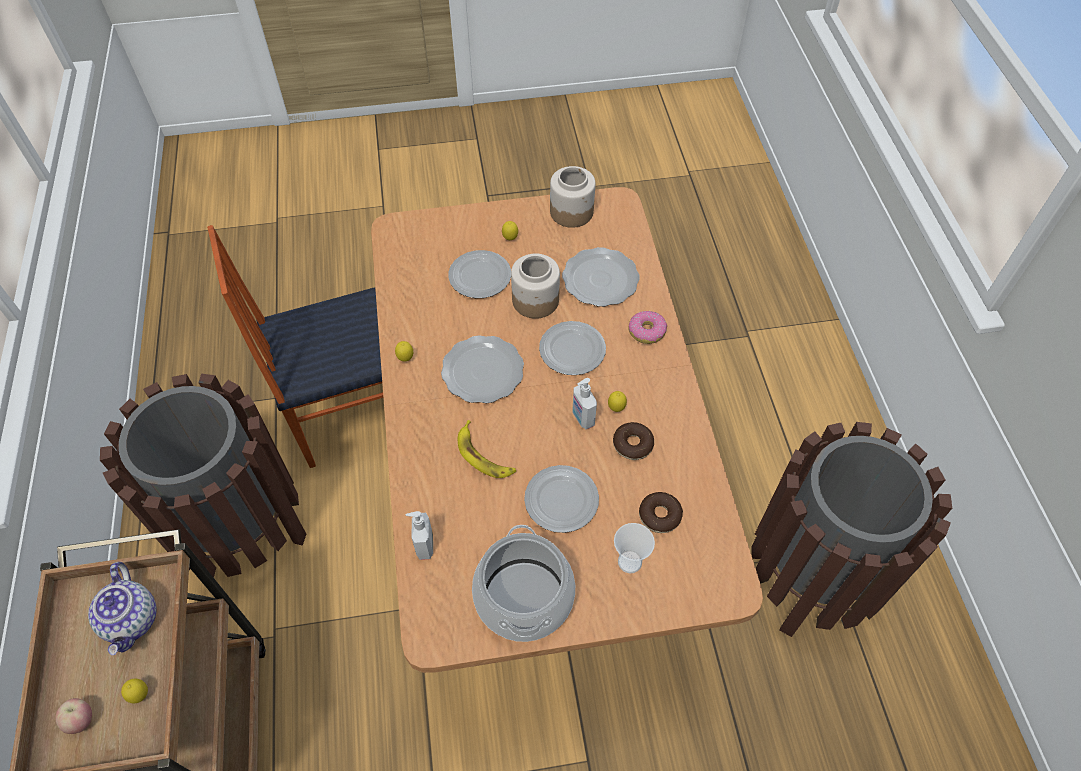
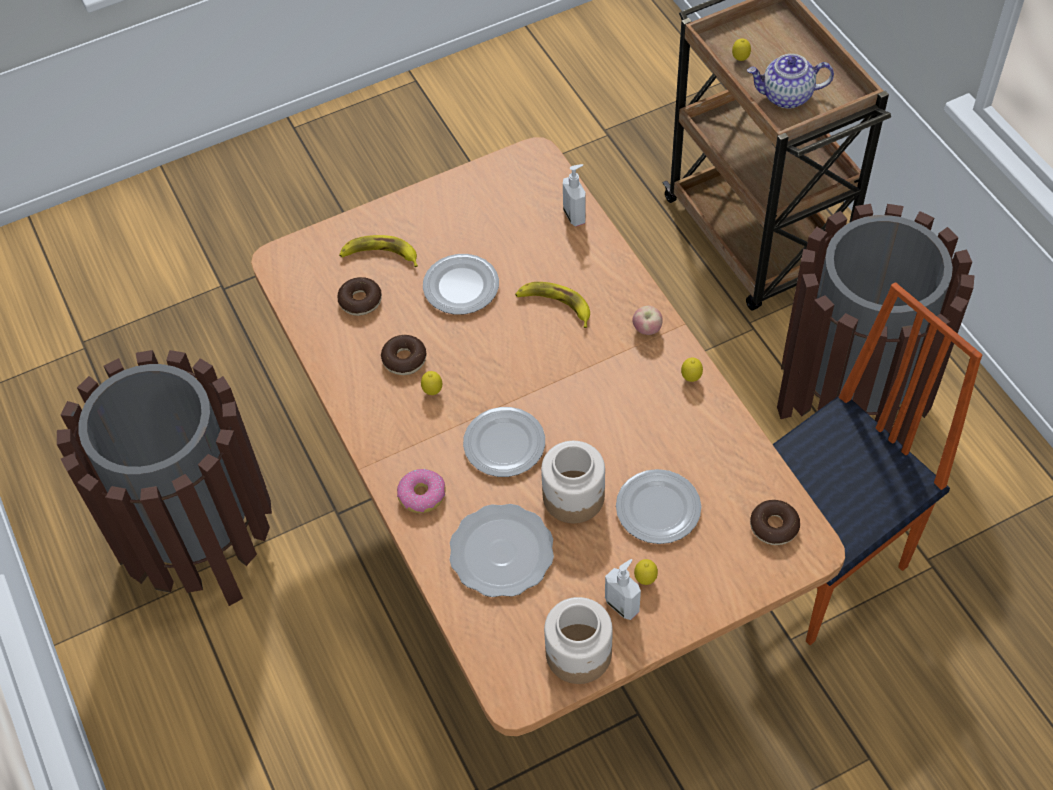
camera: 165 degrees right, 0 degrees up
apple [55,698,92,734] -> apple moved to [632,306,663,335]
teapot [88,562,157,655] -> teapot turned 60 degrees counterclockwise [747,54,834,109]
plate [441,335,524,403] -> none
cooking pot [472,525,575,642] -> none
soap dispenser [573,378,597,429] -> soap dispenser moved to [605,559,641,620]
cup [614,523,655,573] -> banana [339,235,418,267]
none -> donut [750,500,800,545]

